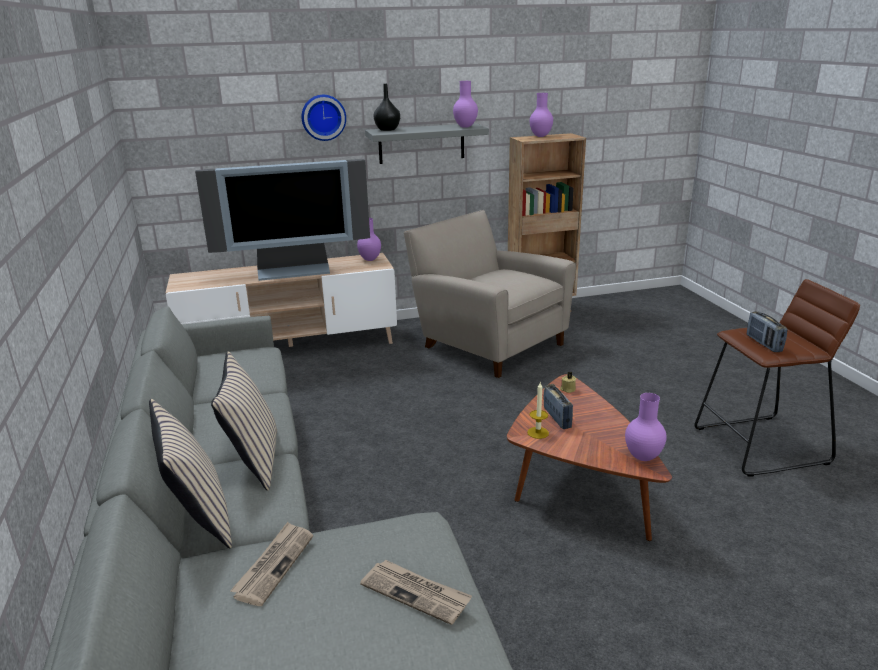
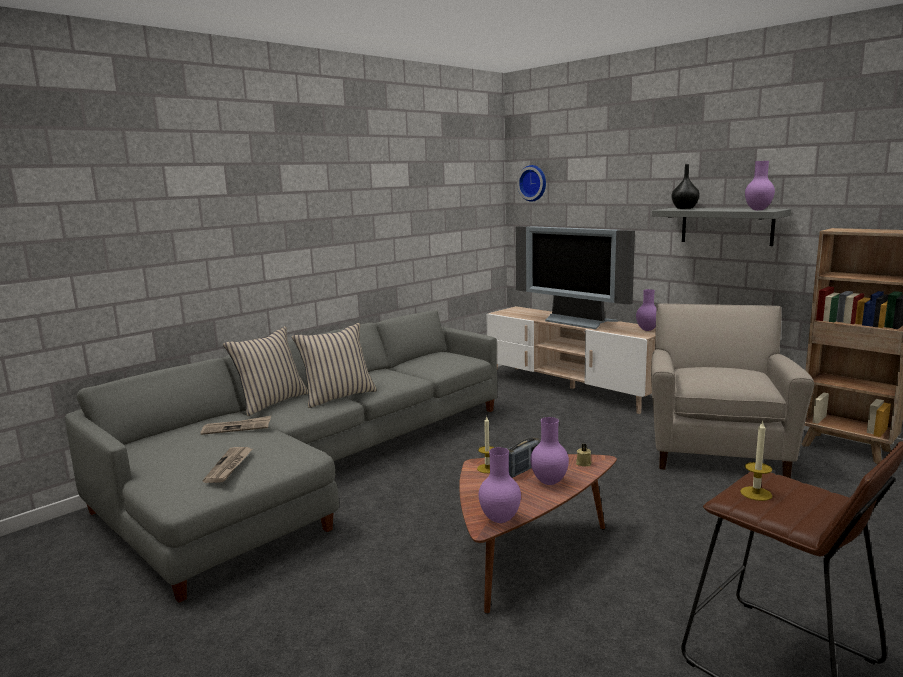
camera: 60 degrees right, 10 degrees down
wall clock [302,95,346,141] -> wall clock moved to [517,165,546,202]
purple vase [530,93,553,137] -> purple vase moved to [530,417,569,485]
radio [747,311,788,352] -> candle [740,420,772,501]

